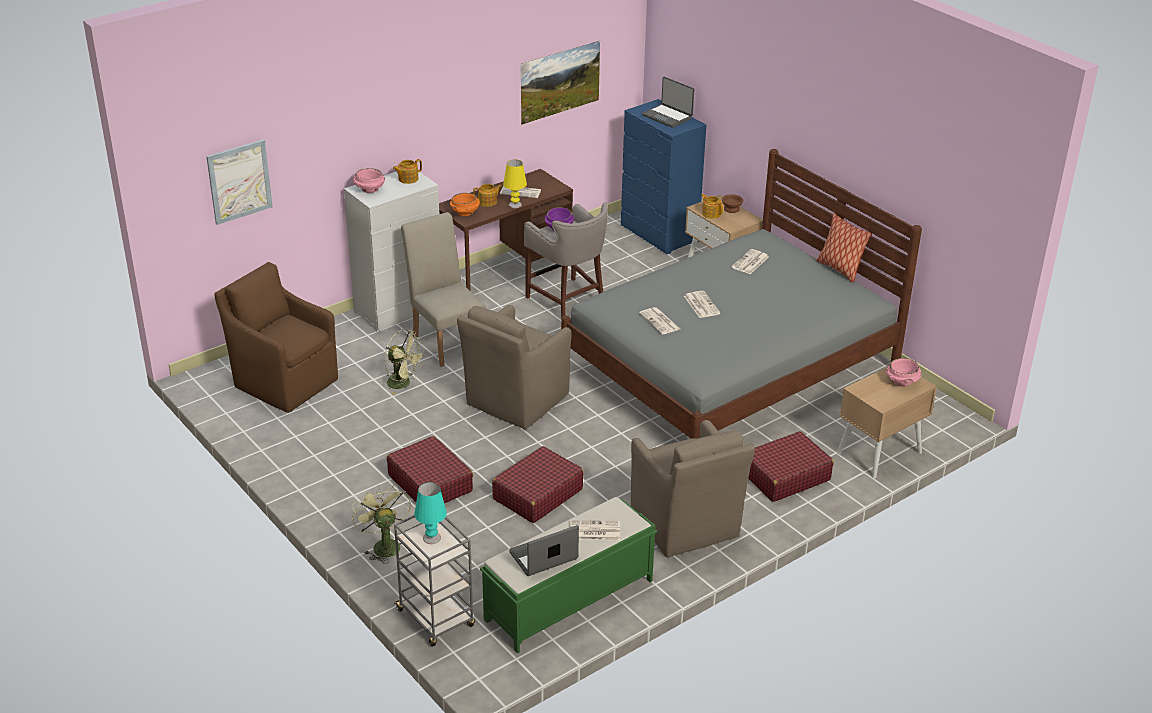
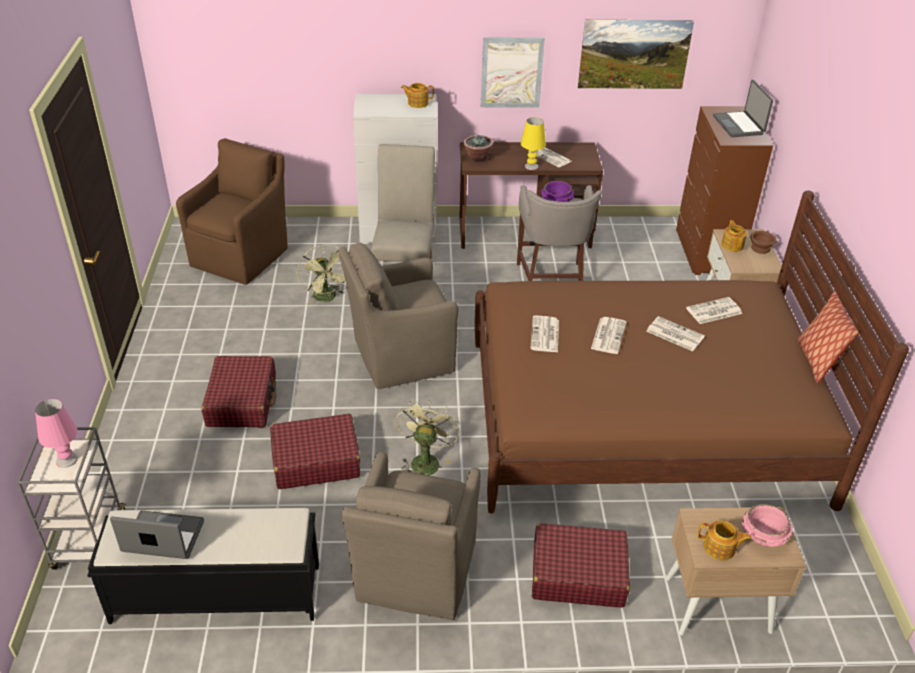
camera: 35 degrees right, 5 degrees up
picture [206,139,273,225] -> picture moved to [481,37,545,108]
brown armchair [215,262,338,413] -> brown armchair turned 45 degrees clockwise [176,138,288,285]
green fan [351,484,411,564] -> green fan moved to [396,400,460,475]
pink bowl [353,168,385,193] -> none
turquoise table lamp [415,482,447,544] -> pink table lamp [35,399,78,468]
orange bowl [450,193,480,216] -> potted plant [463,134,493,162]
teapot [473,184,503,207] -> teapot moved to [698,520,752,561]
green bench [480,497,657,653] -> black bench [87,508,319,624]
grey bed [561,149,922,439] -> brown bed [475,191,909,514]
newspaper [570,520,620,541] -> newspaper moved to [646,316,705,351]
blue dresser [621,99,706,254] -> brown dresser [676,106,773,275]

